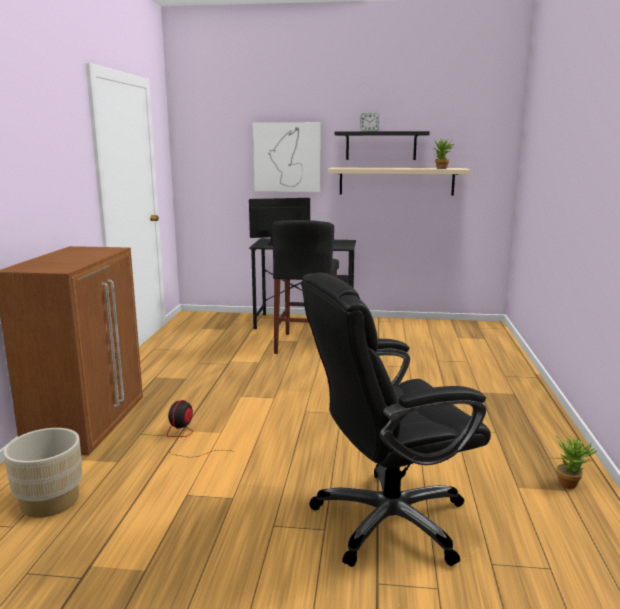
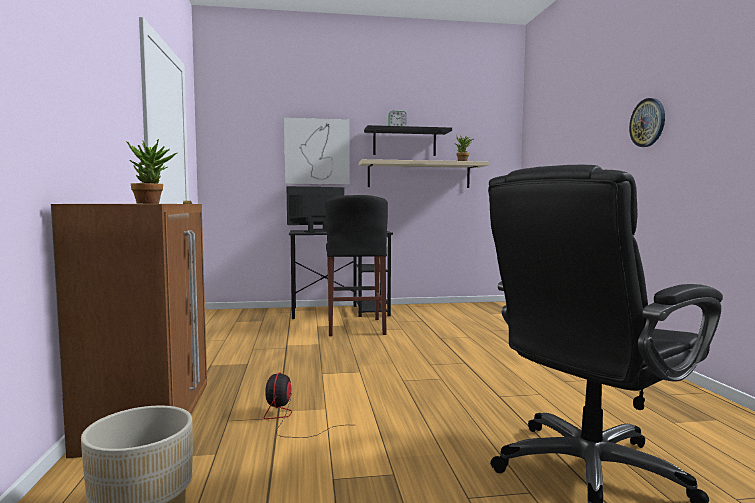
camera: 15 degrees left, 10 degrees down
potted plant [555,435,597,489] -> potted plant moved to [126,139,178,204]
none -> wall clock [629,98,665,147]

